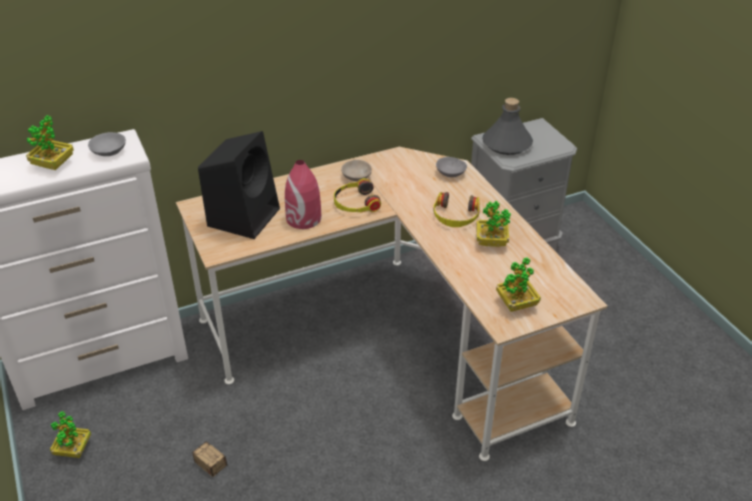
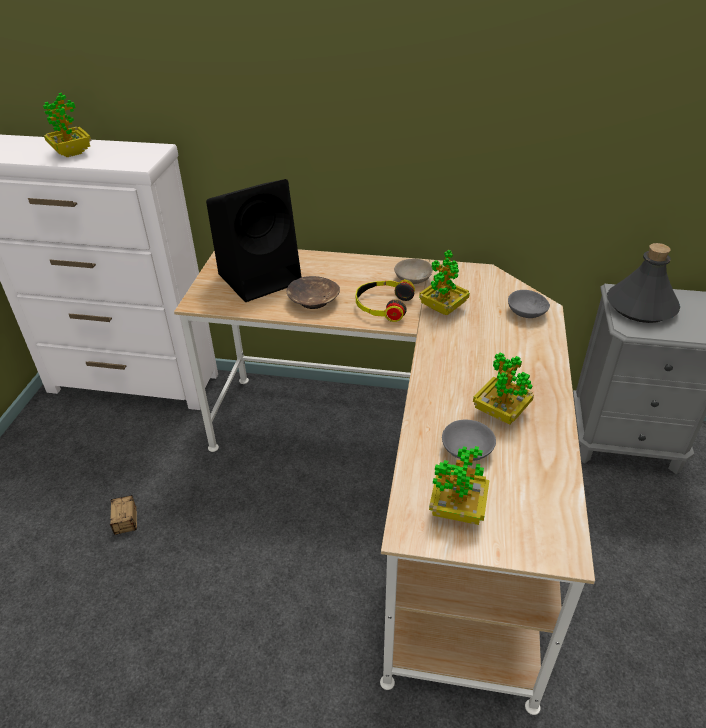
camera: 35 degrees right, 0 degrees up
potted plant [50,411,91,458] -> potted plant moved to [419,250,470,315]
grey bowl [88,132,126,156] -> grey bowl moved to [442,420,496,461]
red vase [285,160,321,229] -> brown bowl [287,276,340,309]
headphones [433,192,480,227] -> none

